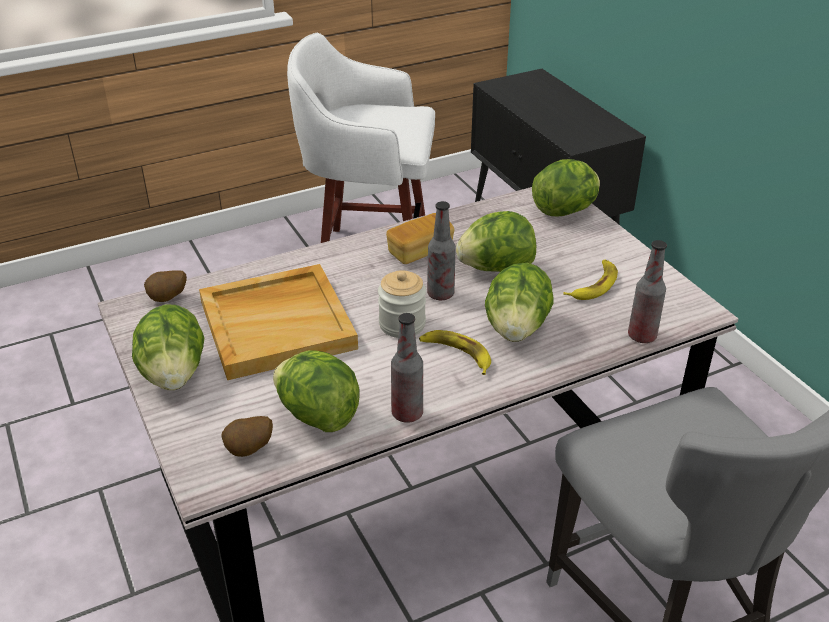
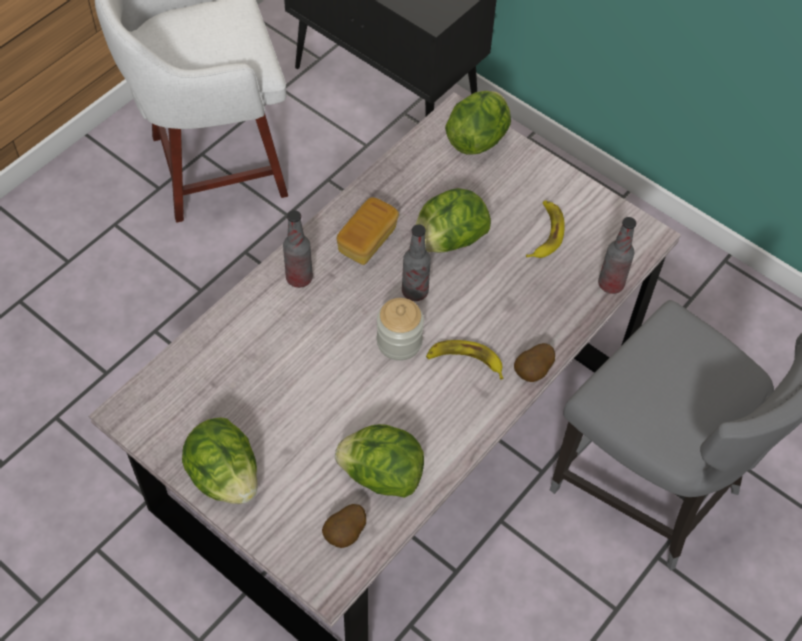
camera: 25 degrees left, 20 degrees up
potato [144,270,187,302] -> potato moved to [514,343,555,382]
beige tray [199,264,358,380] -> none
bottle [391,313,423,423] -> bottle moved to [283,210,313,288]
lettuce [485,263,554,342] -> none

